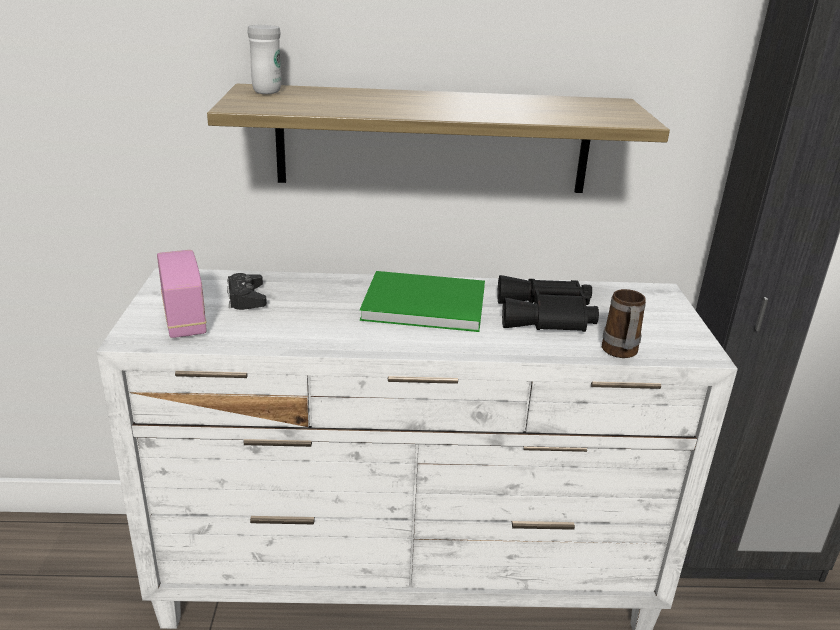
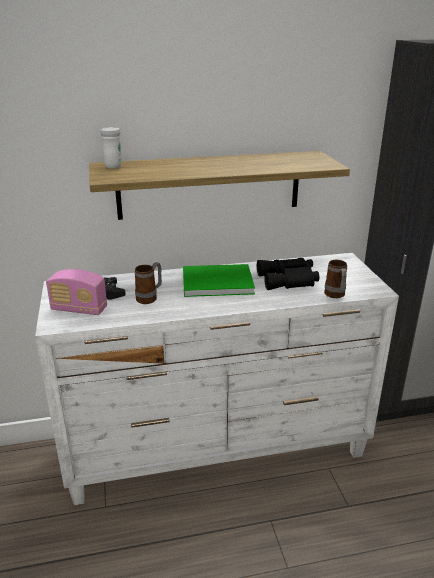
camera: 10 degrees left, 0 degrees up
radio [157,250,207,338] -> radio turned 135 degrees clockwise [46,269,107,315]
none -> mug [135,262,162,304]

